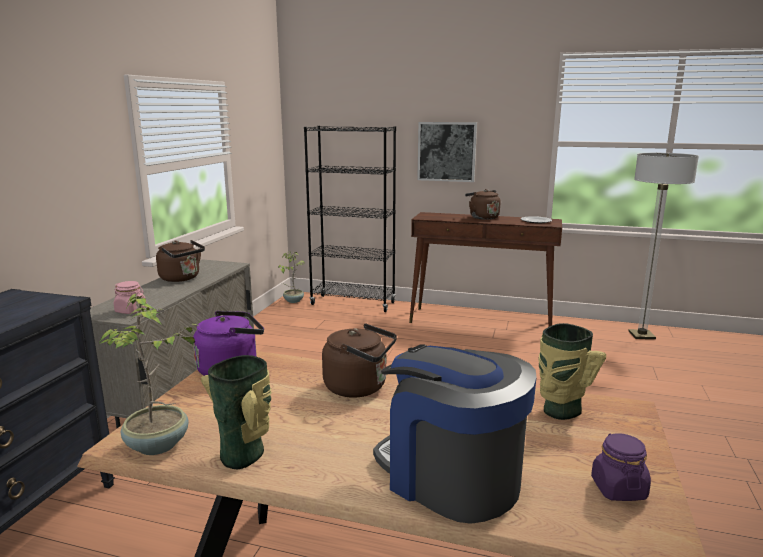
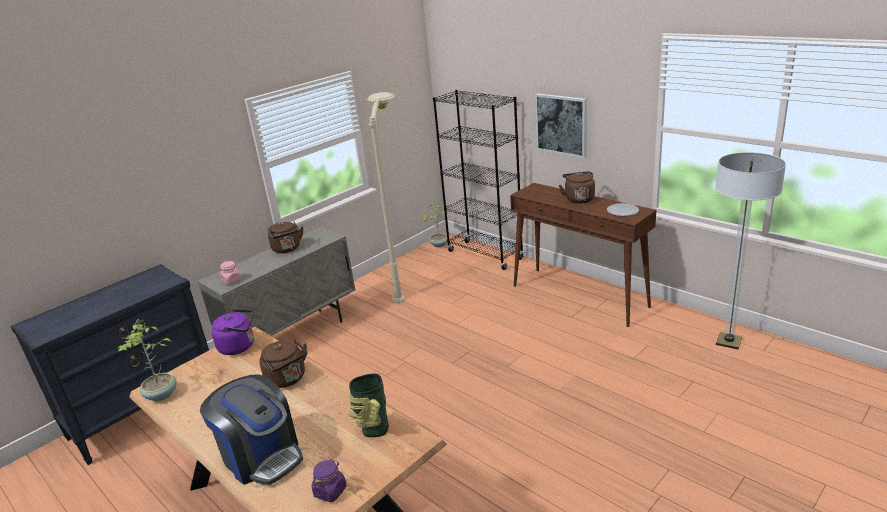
camera: 30 degrees right, 10 degrees up
vase [201,355,272,469] -> none
coffee machine [373,344,537,524] -> coffee machine turned 150 degrees clockwise [200,374,303,485]
none -> beige floor lamp [367,92,405,303]

